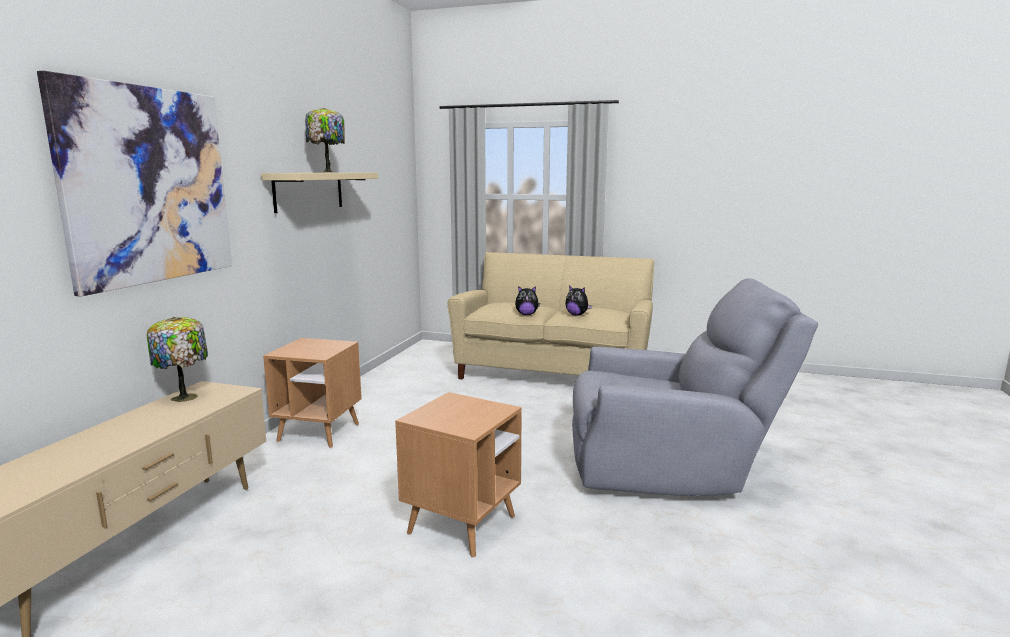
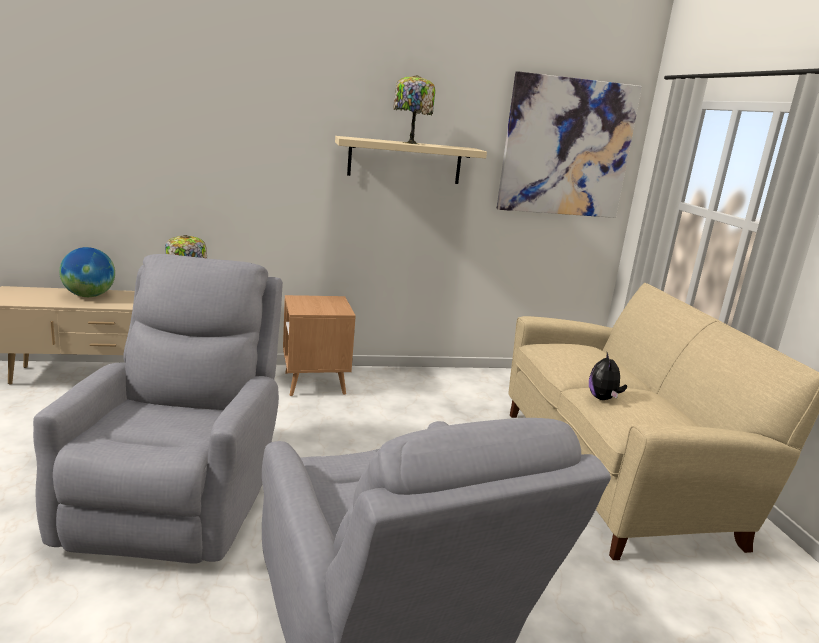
camera: 60 degrees right, 5 degrees up
picture [37,71,232,297] -> picture moved to [496,71,642,218]
brown side table [395,392,522,558] -> grey armchair [33,254,283,564]
plush toy [515,286,540,315] -> none
none -> globe [59,247,115,297]

